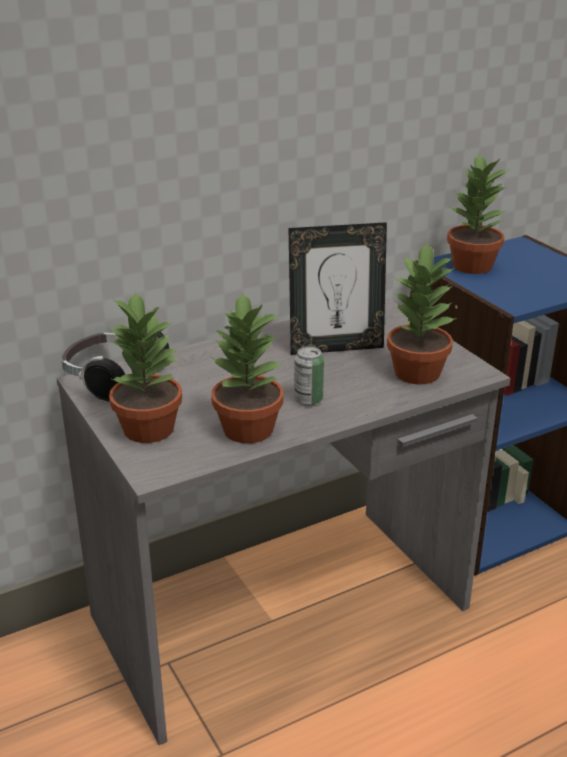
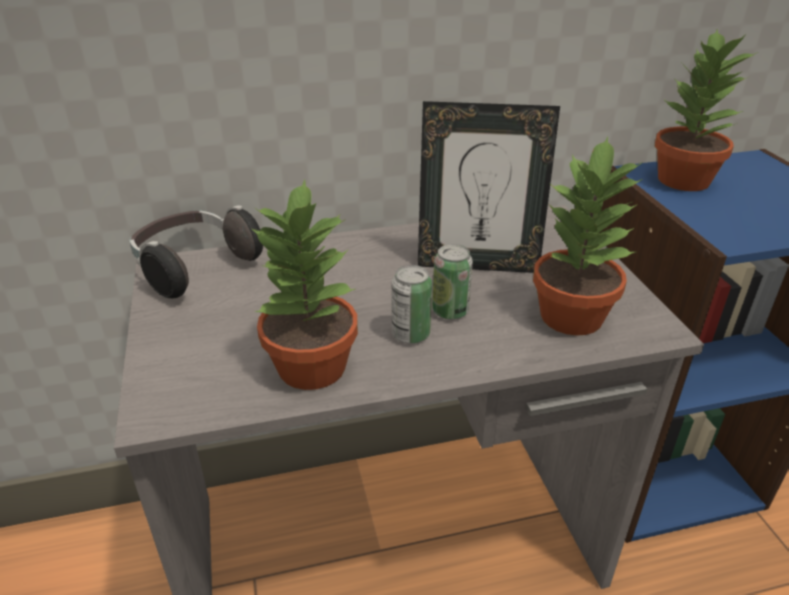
camera: 15 degrees right, 5 degrees up
potted plant [108,291,182,443] -> none
none -> can [432,244,473,320]

